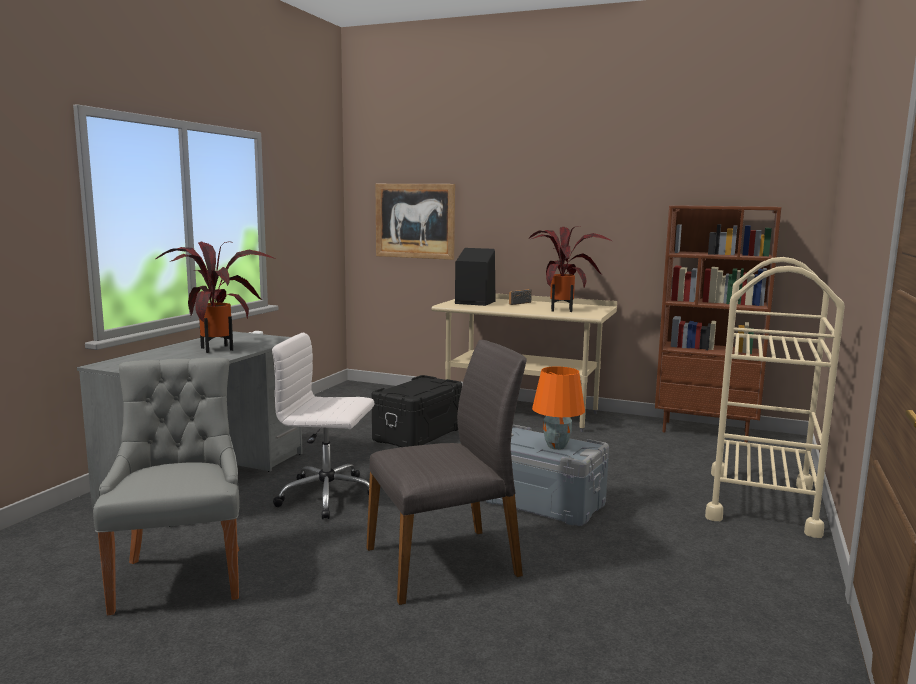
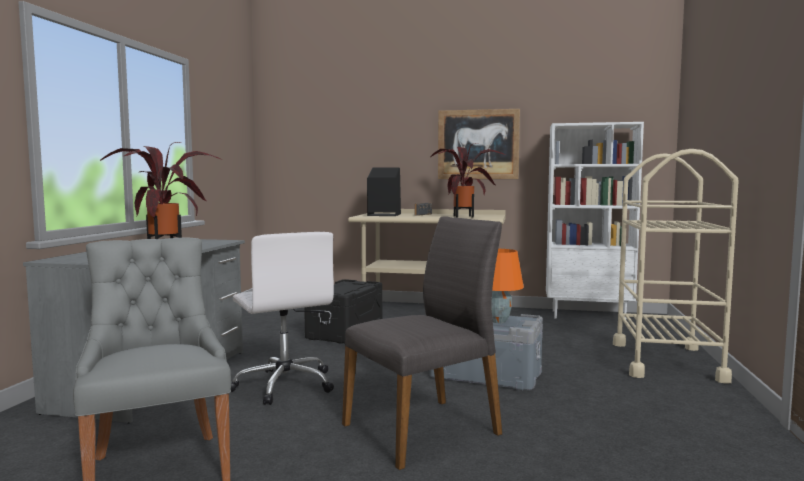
camera: 10 degrees left, 5 degrees down
white office chair [272,332,375,519] -> white office chair turned 120 degrees counterclockwise [231,232,334,405]
picture [376,184,455,260] -> picture moved to [438,109,520,179]
brown bookcase [655,205,782,443] -> white bookcase [546,122,644,319]

